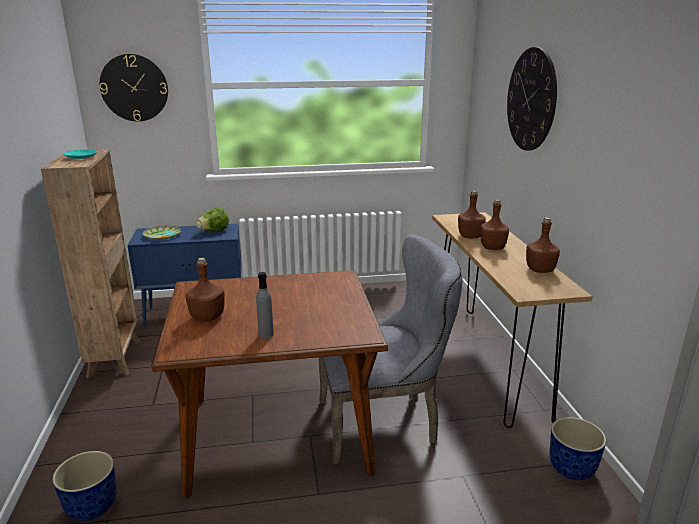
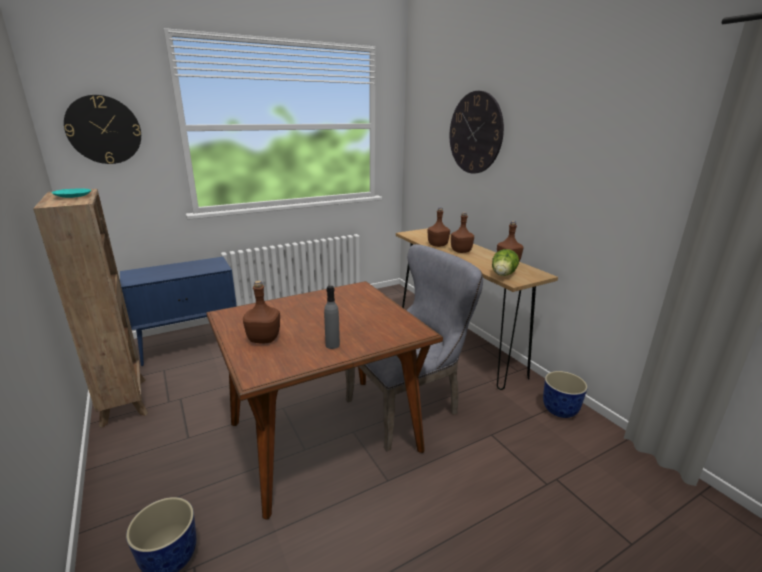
camera: 20 degrees left, 0 degrees up
plate [143,225,181,240] -> none
lettuce [196,208,229,231] -> lettuce moved to [492,249,519,276]

